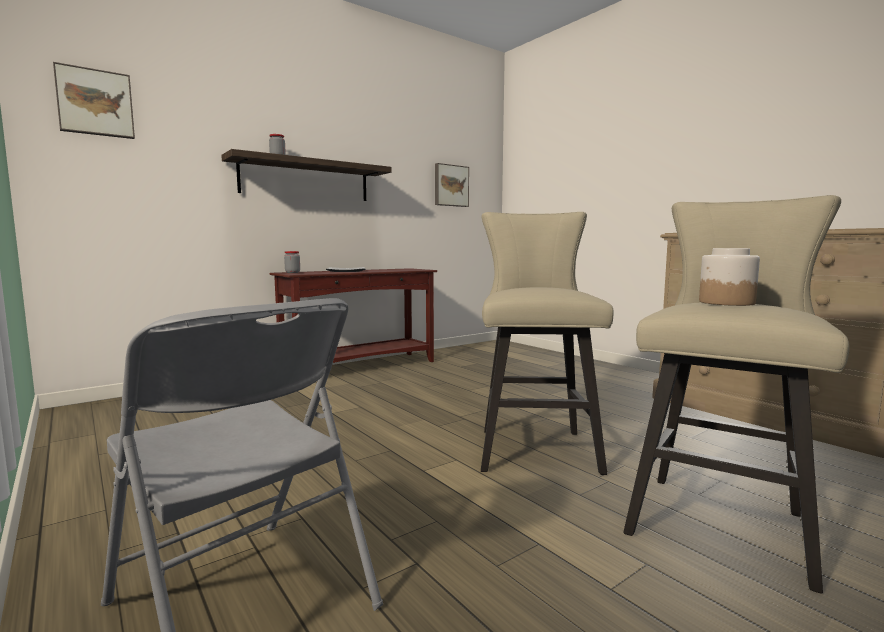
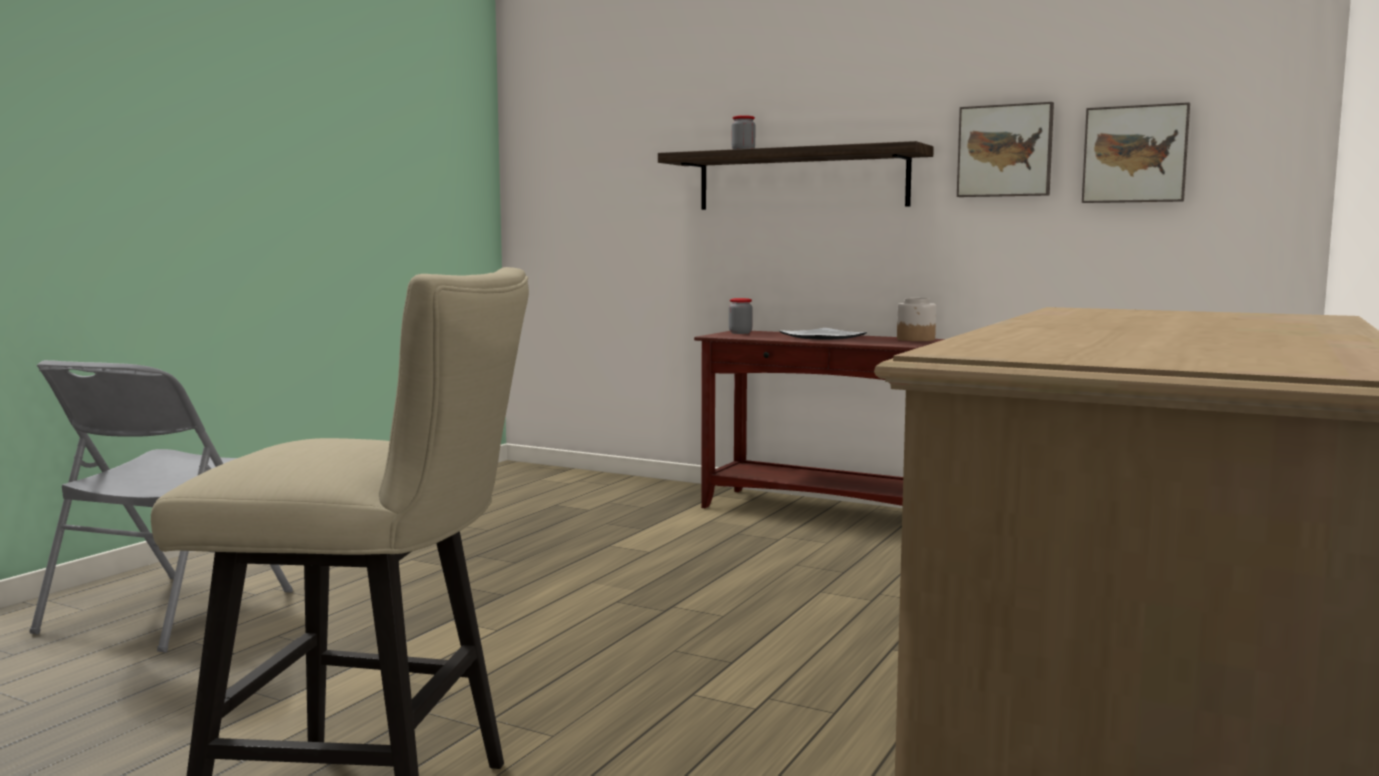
camera: 65 degrees right, 0 degrees up
picture [53,62,135,139] -> picture moved to [957,102,1054,197]
beige stool [481,212,614,475] -> none
jar [699,248,760,306] -> jar moved to [897,298,936,341]

